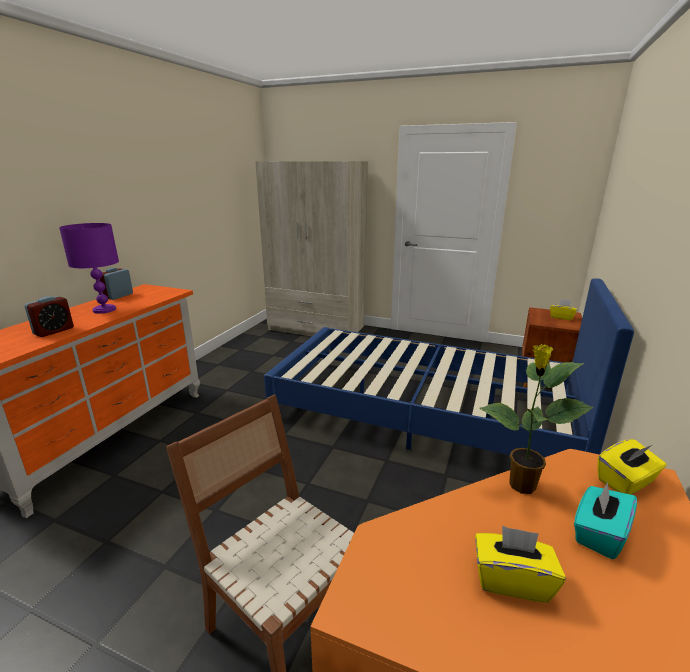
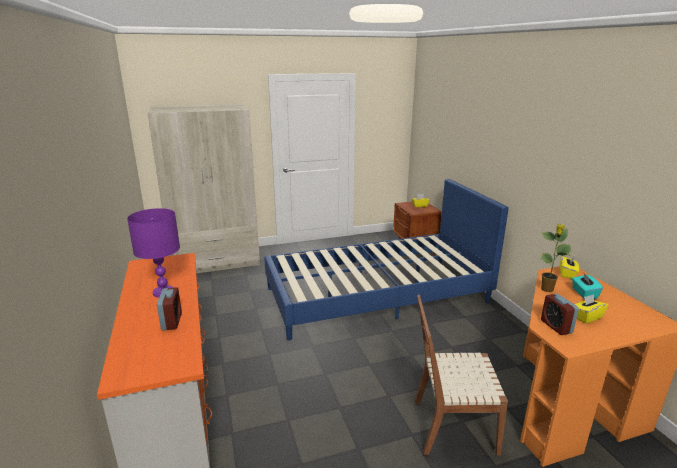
camera: 40 degrees left, 0 degrees up
alarm clock [100,268,133,300] -> alarm clock moved to [541,293,579,335]

